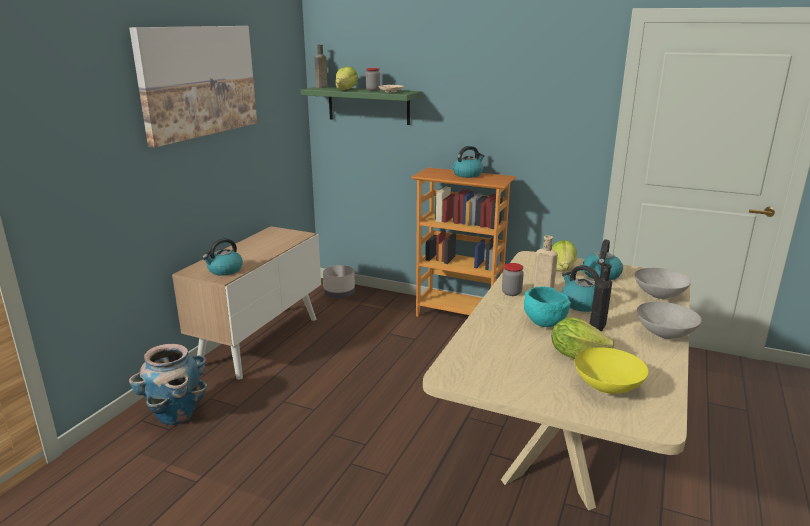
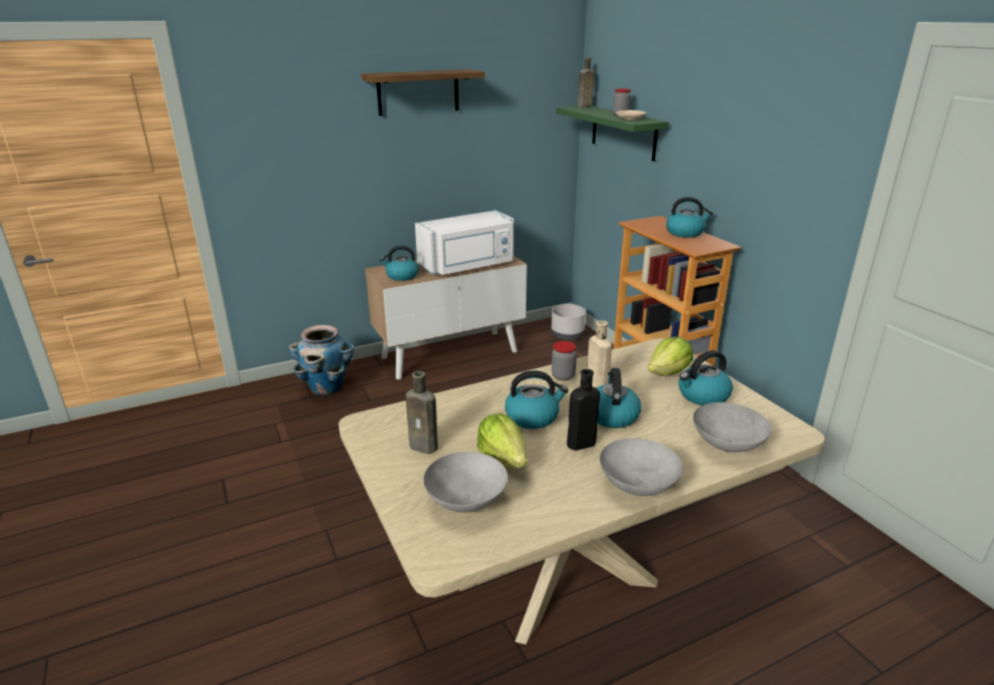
camera: 40 degrees right, 5 degrees up
picture [129,26,257,148] -> shelf [361,69,485,116]
lettuce [335,66,358,90] -> none
turquoise bowl [524,287,571,327] -> kettle [505,370,568,429]
yellow bowl [575,347,649,394] -> grey bowl [423,452,508,513]
none -> brown bottle [406,371,438,454]
none -> white microwave [415,210,514,275]

